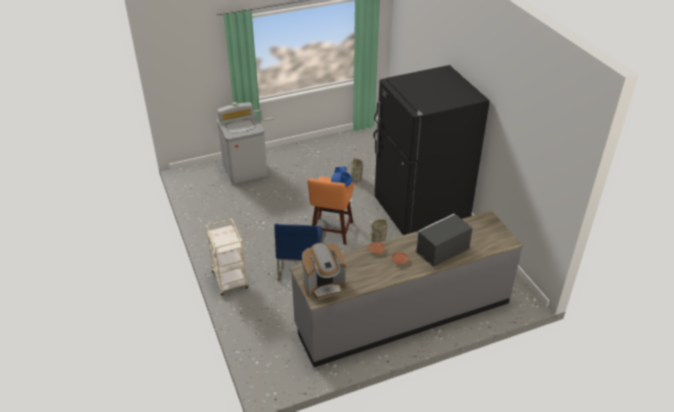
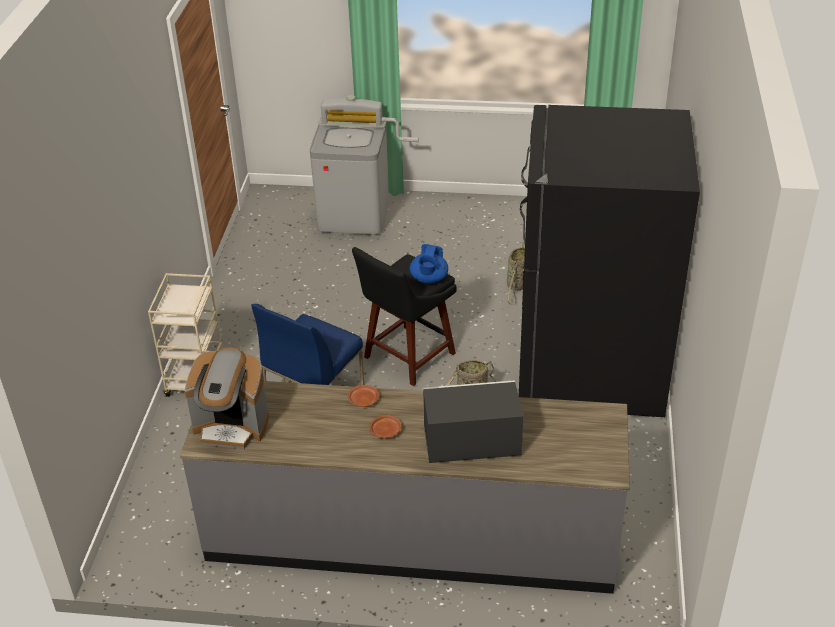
camera: 30 degrees right, 0 degrees up
orange stool [307,177,354,245] -> black stool [352,247,456,386]

